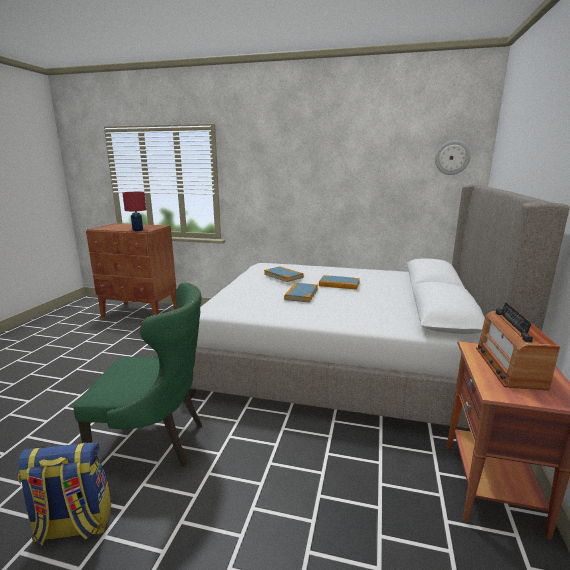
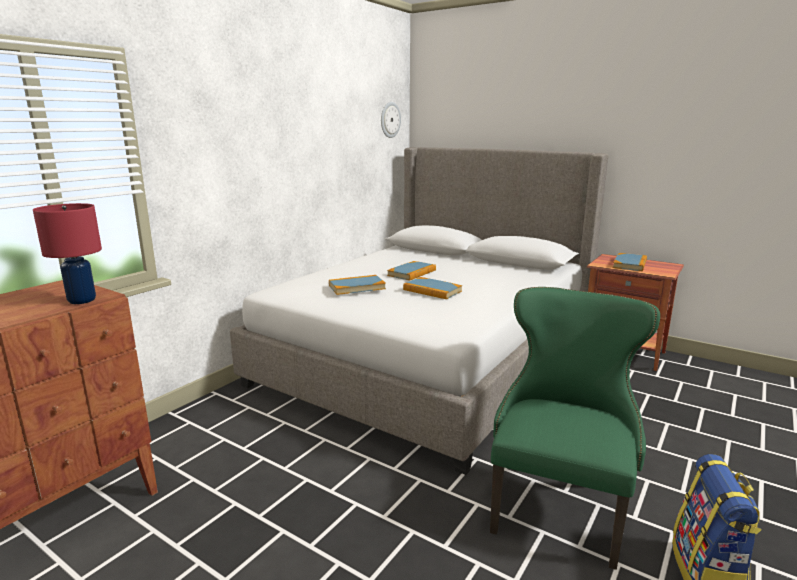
camera: 70 degrees left, 0 degrees up
radio [476,303,560,391] -> book [613,253,647,271]

